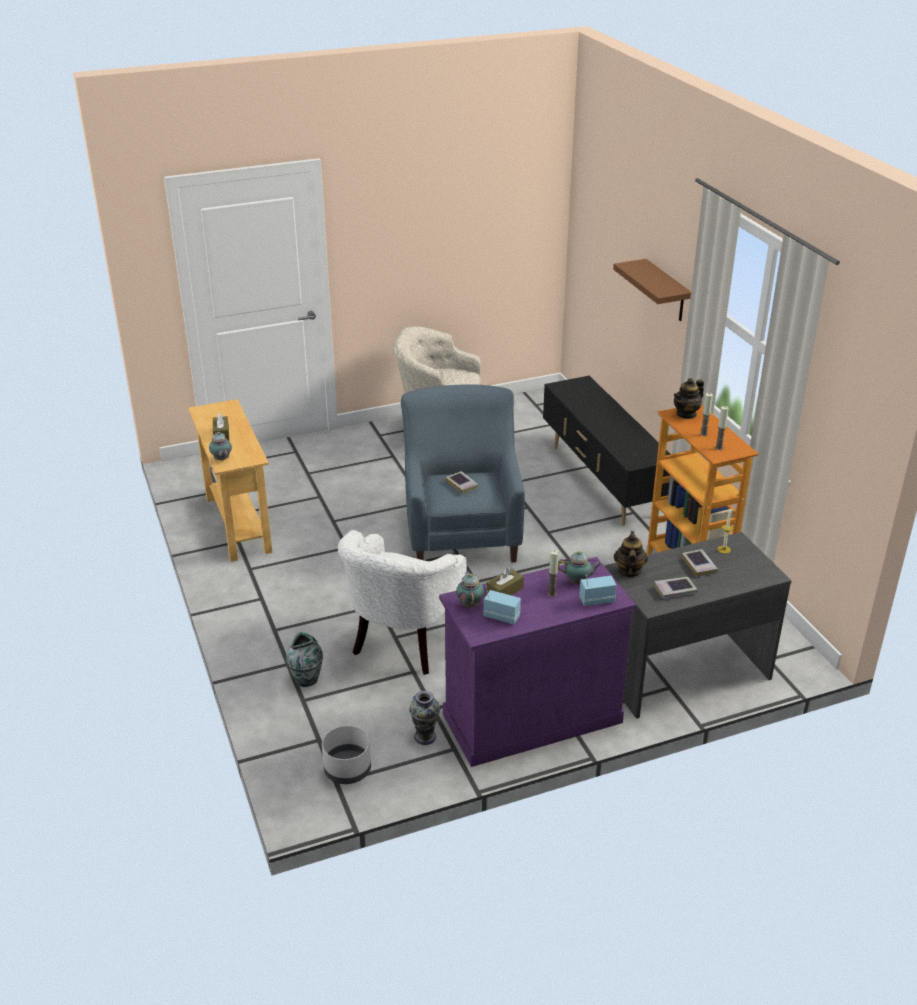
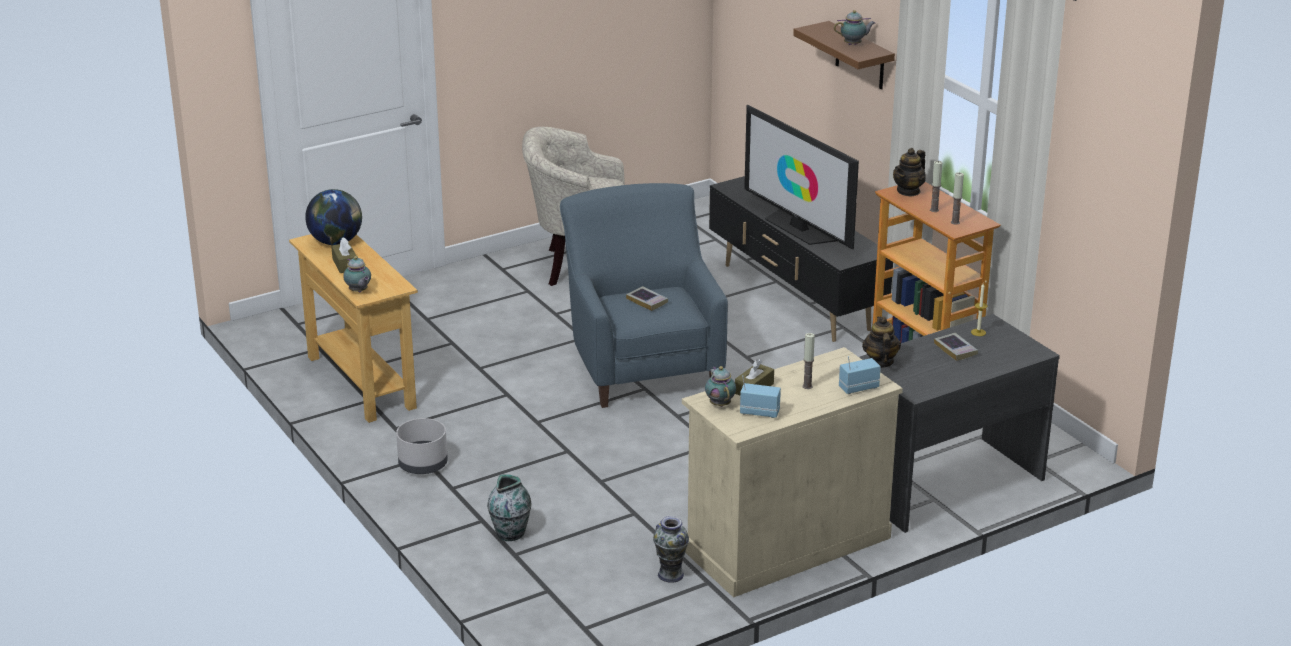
camera: 10 degrees left, 5 degrees down
grey planter [322,726,371,784] -> grey planter moved to [396,418,448,474]
white armchair [338,530,467,675] -> none
purple cabinet [439,557,636,767] -> beige cabinet [682,347,903,597]
teapot [558,551,602,584] -> teapot moved to [834,10,875,45]
book [654,577,697,598] -> none
none -> globe [305,189,362,245]
none -> television [744,105,859,249]

